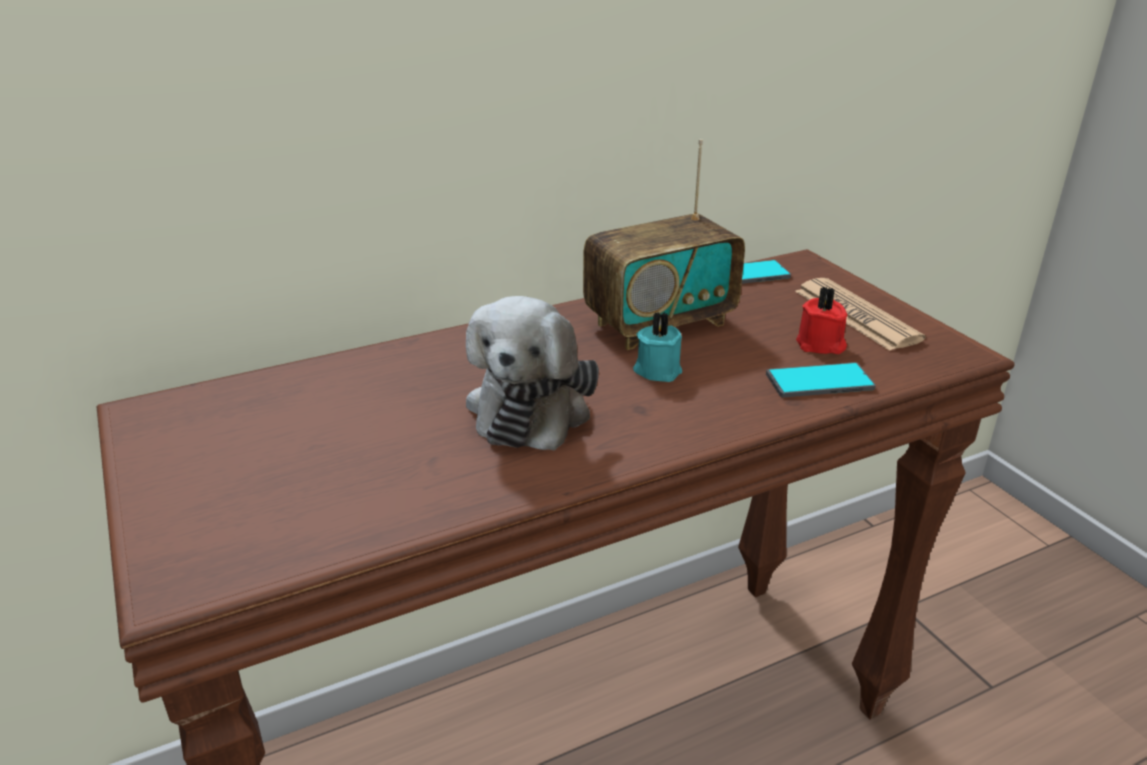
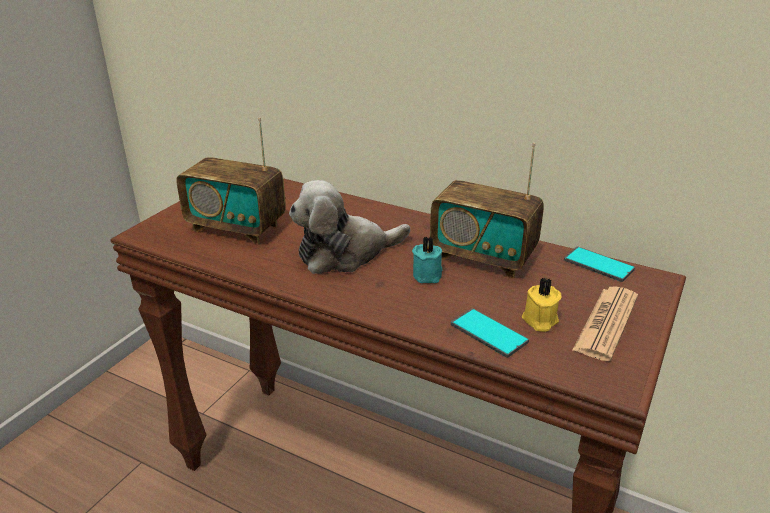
camera: 55 degrees right, 0 degrees up
red candle [796,287,847,354] -> yellow candle [522,277,561,332]
none -> radio [176,118,286,244]

